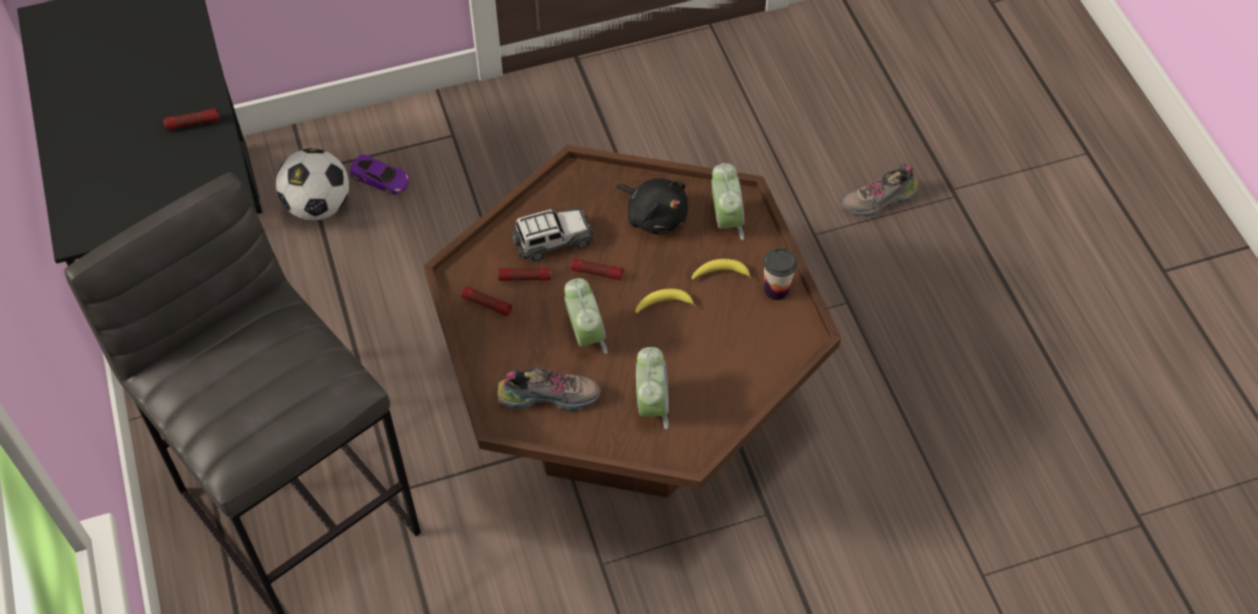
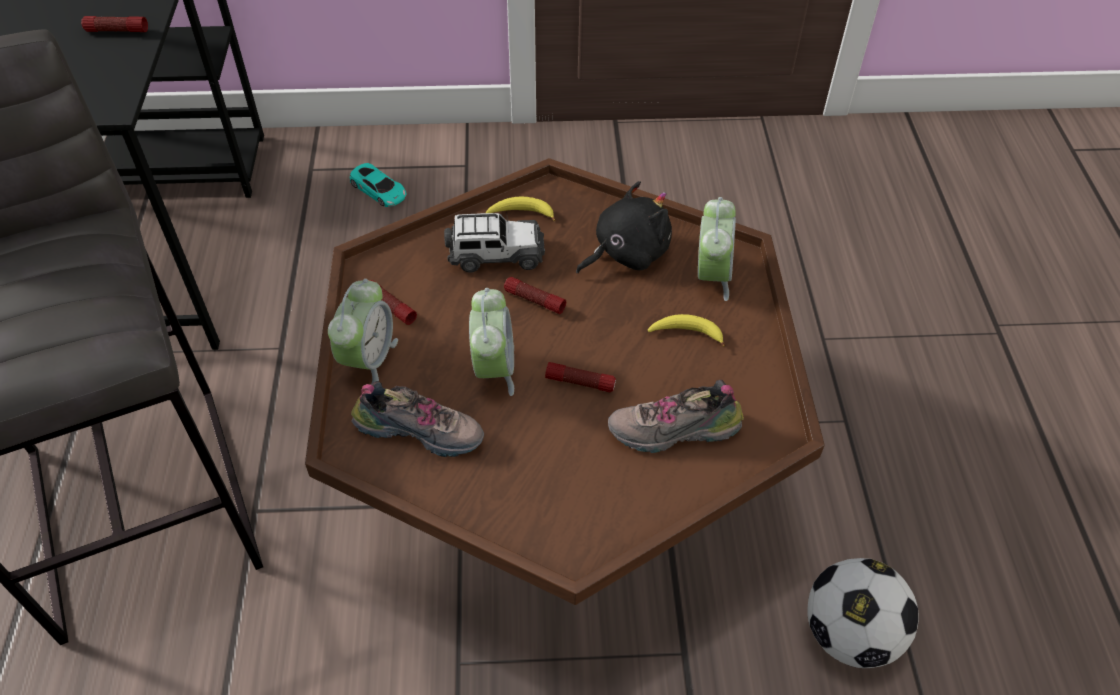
camera: 15 degrees right, 5 degrees down
football [276,148,349,221] -> football moved to [807,558,919,668]
purple toy car [350,155,410,195] -> turquoise toy car [350,163,407,207]
flashlight [498,268,551,281] -> flashlight moved to [545,362,616,392]
black plush toy [617,178,688,235] -> black plush toy turned 90 degrees counterclockwise [576,181,672,273]
banana [635,289,696,313] -> banana moved to [486,196,556,221]
alarm clock [636,347,669,429] -> alarm clock moved to [328,279,398,384]
cup [763,247,797,300] -> none
shoe [841,164,920,217] -> shoe moved to [608,380,744,453]

